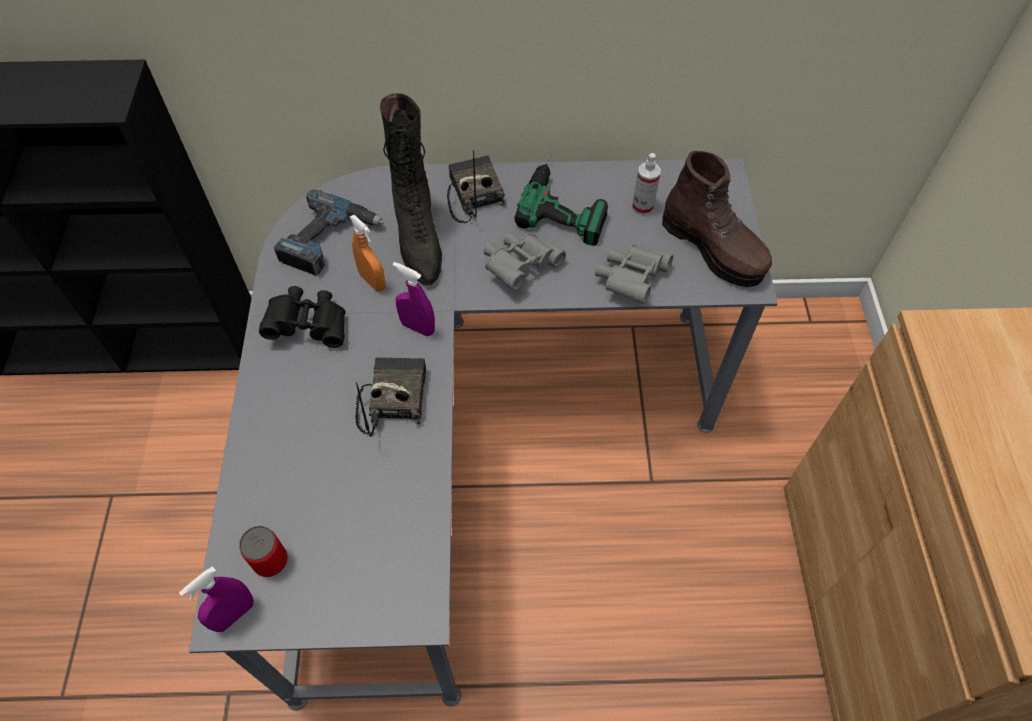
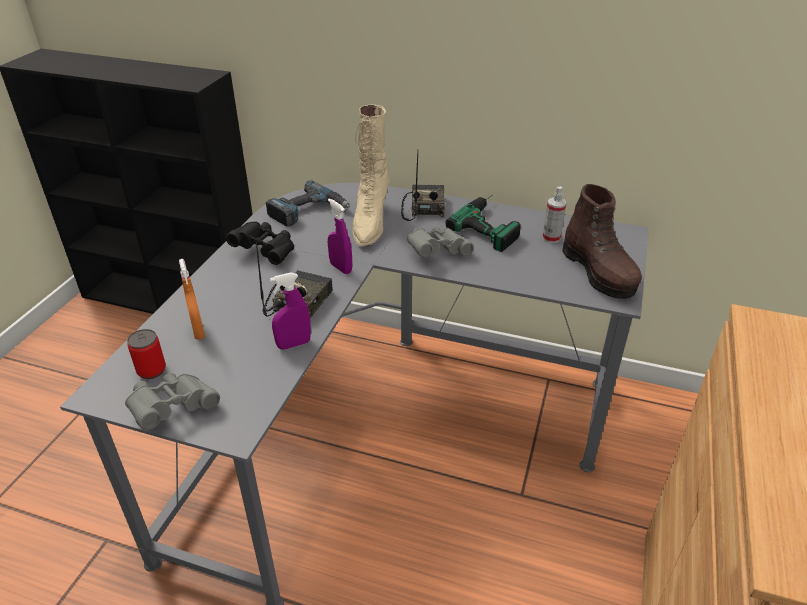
camera: 20 degrees right, 20 degrees down
purple spray bottle [179,566,254,632] -> purple spray bottle moved to [270,272,311,350]
orange spray bottle [349,215,385,291] -> orange spray bottle moved to [179,259,205,340]
black boot [380,93,442,286] -> beige boot [353,105,389,246]
grey binoculars [595,245,673,304] -> grey binoculars moved to [125,373,220,430]

